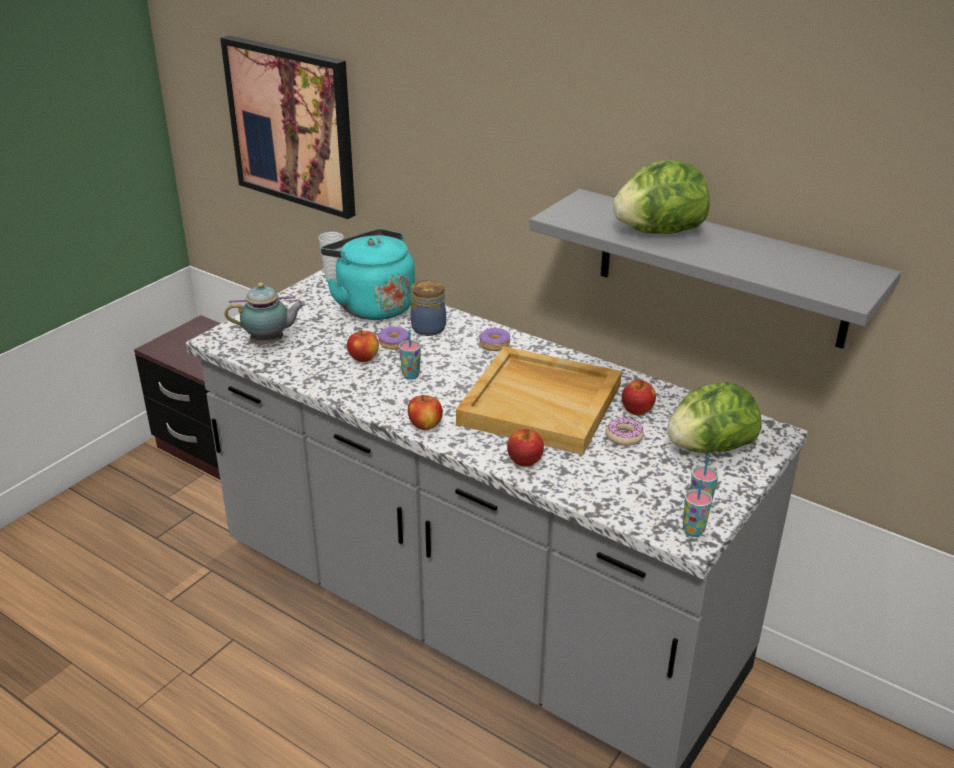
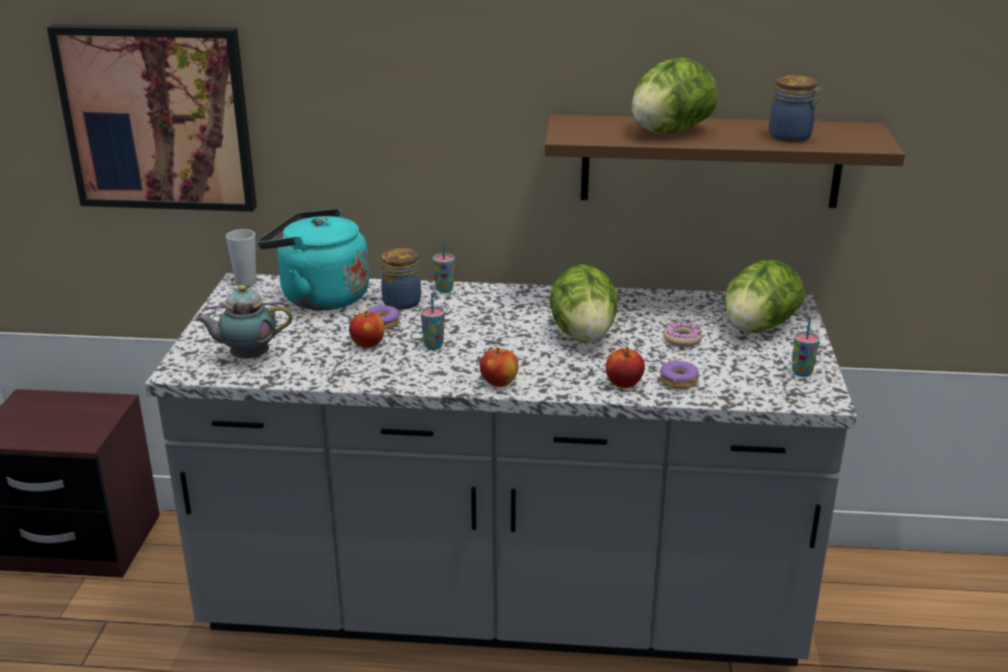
camera: 30 degrees left, 5 degrees down
teapot [225,282,305,344] -> teapot turned 150 degrees counterclockwise [194,285,292,358]
beige tray [456,346,622,455] -> lettuce [549,264,618,343]
donut [479,327,510,351] -> donut moved to [660,360,699,389]
grey shelf [529,189,901,349] -> brown shelf [545,114,905,208]
apple [622,380,656,416] -> none
cup [683,479,712,537] -> cup moved to [433,241,455,293]
none -> jar [769,75,822,142]

